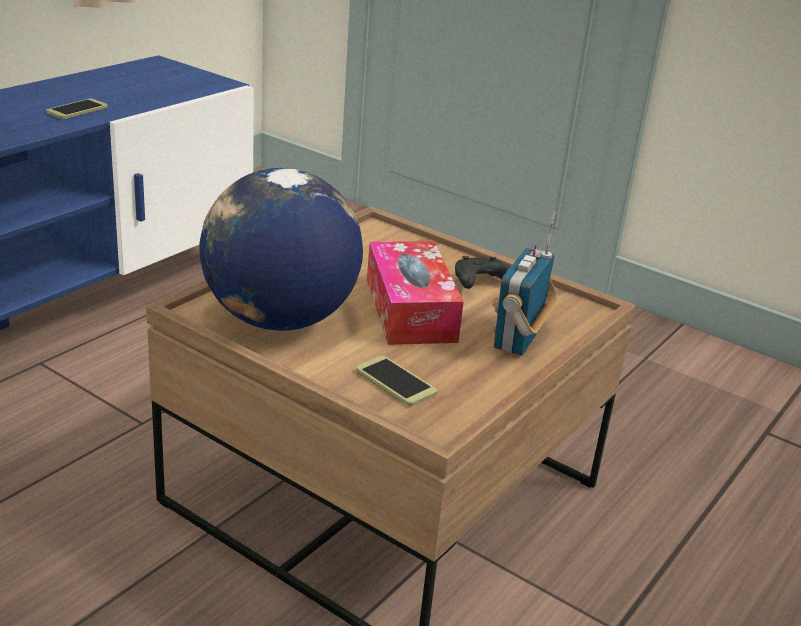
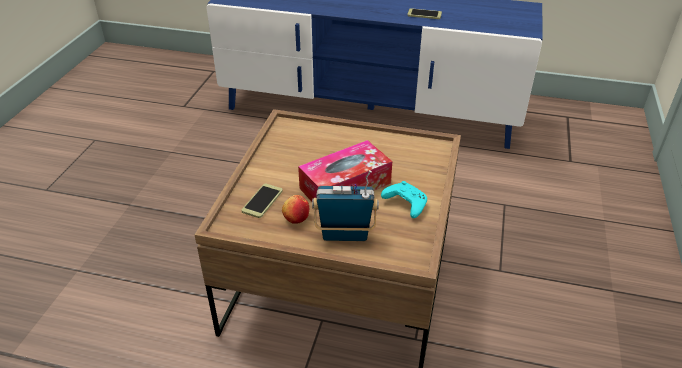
camera: 70 degrees right, 10 degrees up
globe [199,168,363,331] -> none
black game controller [455,256,511,289] -> turquoise game controller [381,181,427,218]
none -> apple [282,195,309,224]

